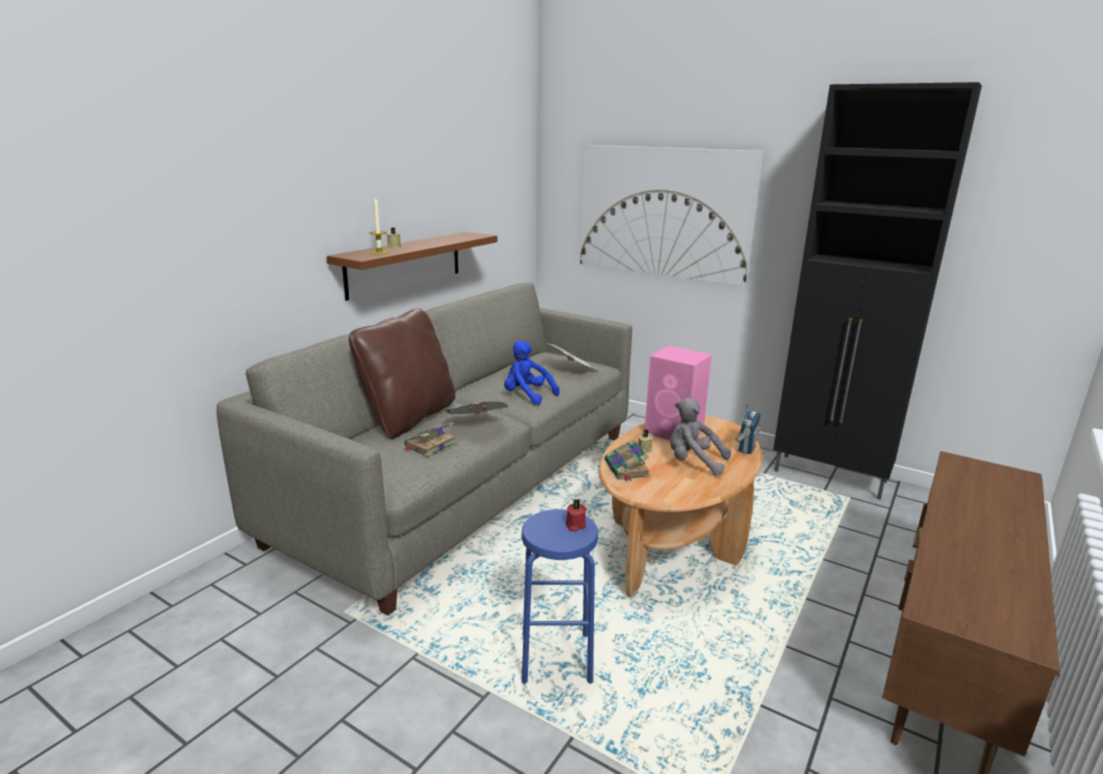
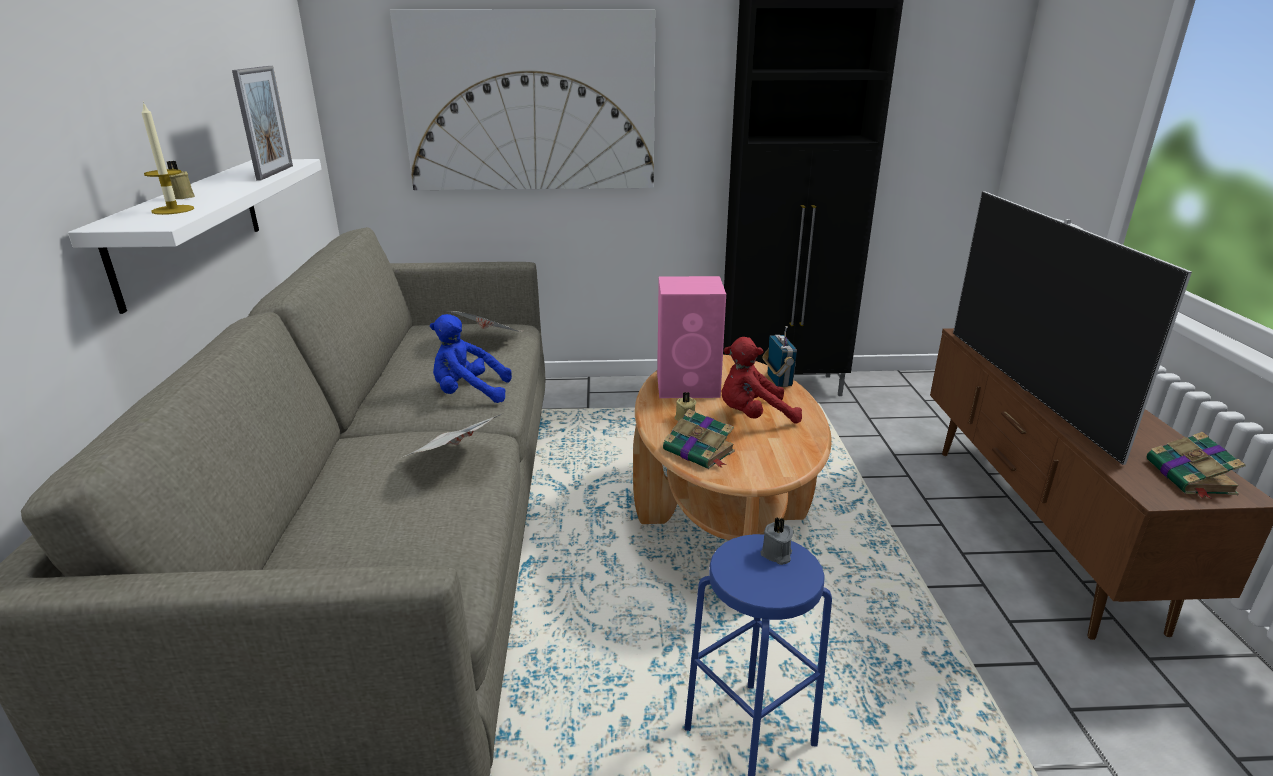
camera: 35 degrees left, 5 degrees up
brown shelf [327,232,497,301] -> white shelf [68,159,322,314]
brown pillow [349,308,455,439] -> none
book [402,422,457,457] -> book moved to [1147,432,1246,499]
red candle [566,499,587,531] -> grey candle [761,518,794,565]
grey plush toy [670,398,731,476] -> red plush toy [722,337,802,424]
none -> picture frame [232,66,293,181]
none -> television [953,192,1192,465]

